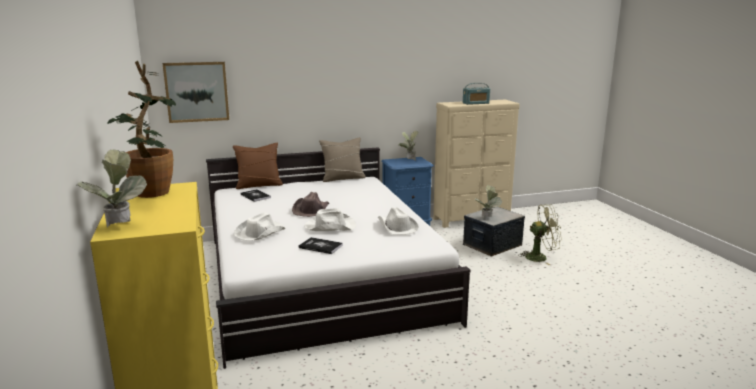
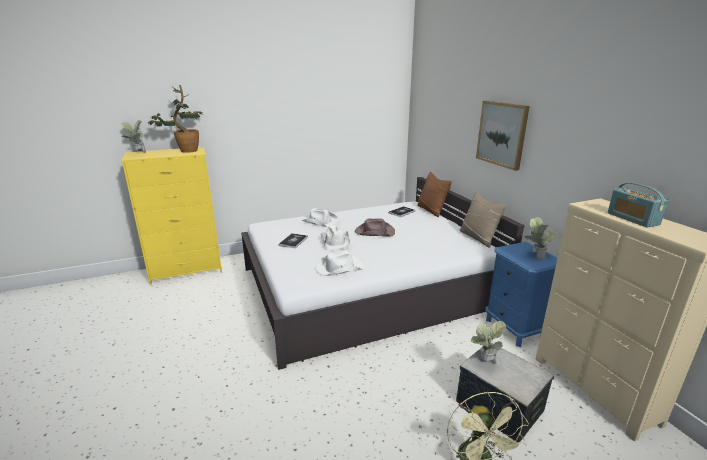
camera: 85 degrees right, 5 degrees up
picture [163,62,229,123] -> picture moved to [476,101,530,171]

